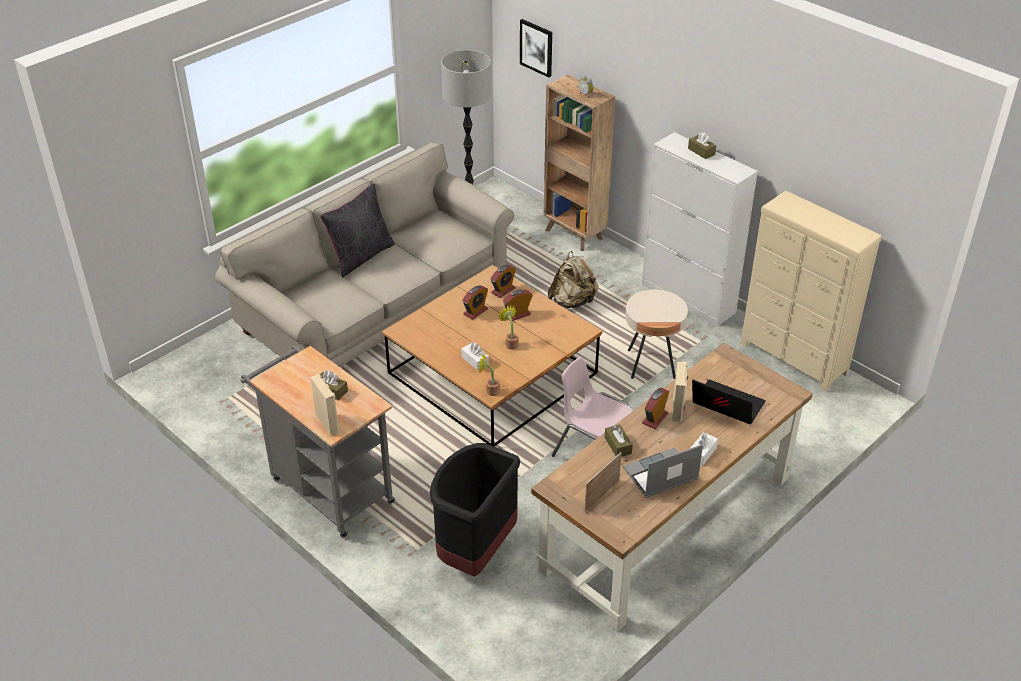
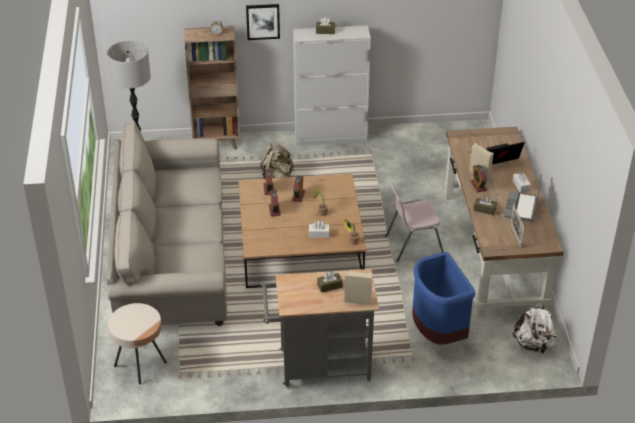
camera: 50 degrees left, 0 degrees up
black pillow [321,184,395,277] -> none
black trash can [430,443,520,576] -> blue trash can [412,252,475,345]
picture [520,19,552,77] -> picture moved to [246,4,280,40]
beige side table [625,290,688,379] -> beige side table moved to [108,303,167,384]
beige dresser [741,191,882,392] -> none
none -> white backpack [512,303,557,354]

